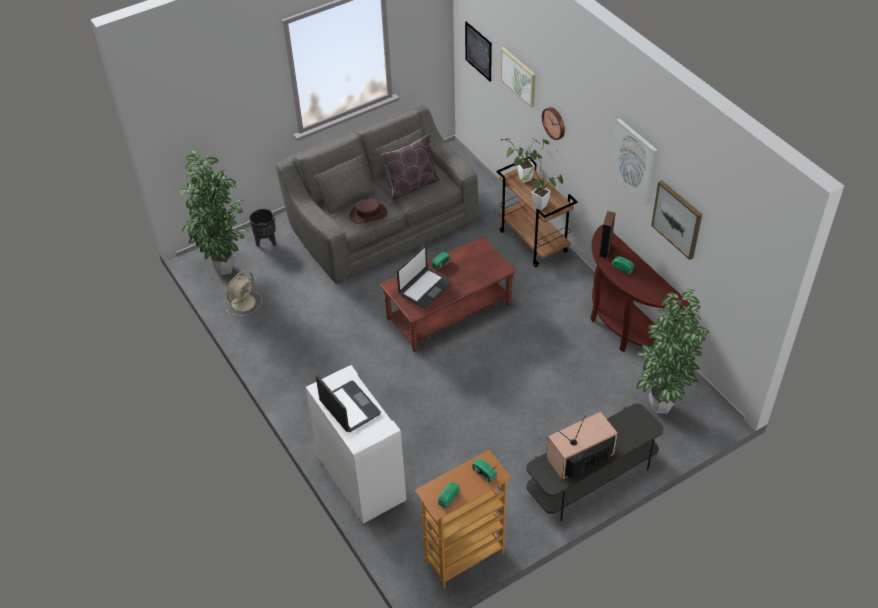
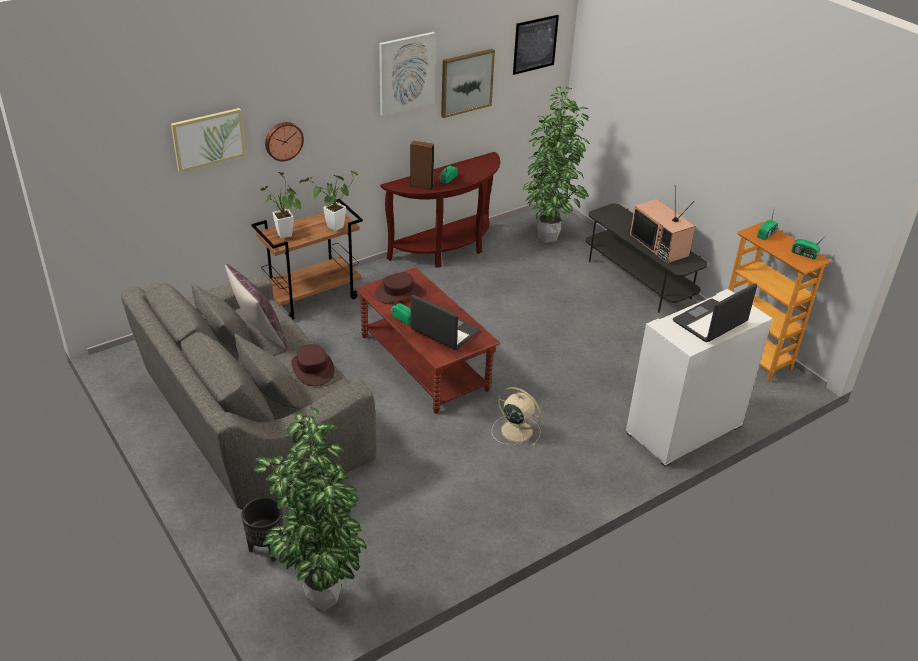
camera: 95 degrees left, 10 degrees down
beige fan [226,270,262,316] -> beige fan moved to [492,387,541,446]
picture [465,22,492,82] -> picture moved to [513,15,559,75]
none -> brown hat [375,272,422,303]

